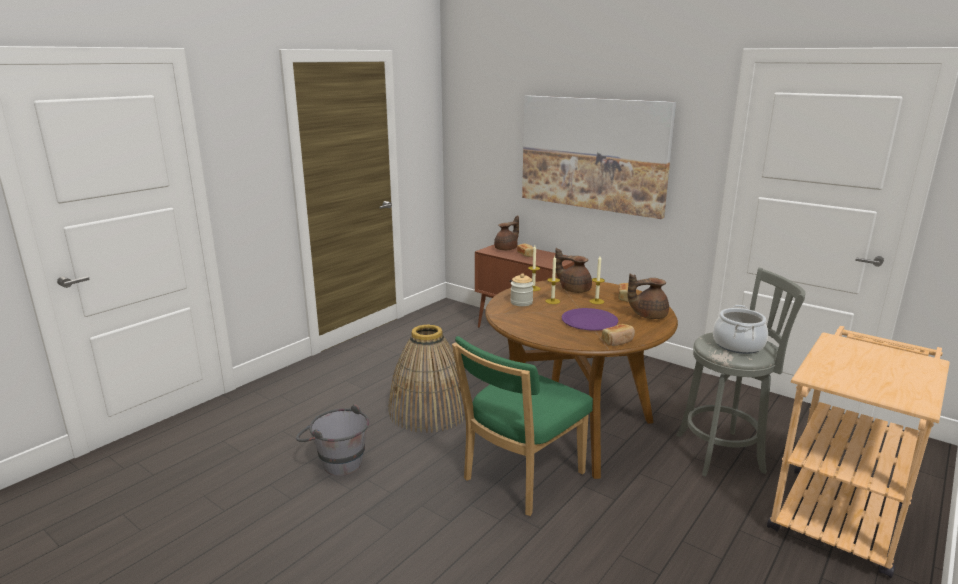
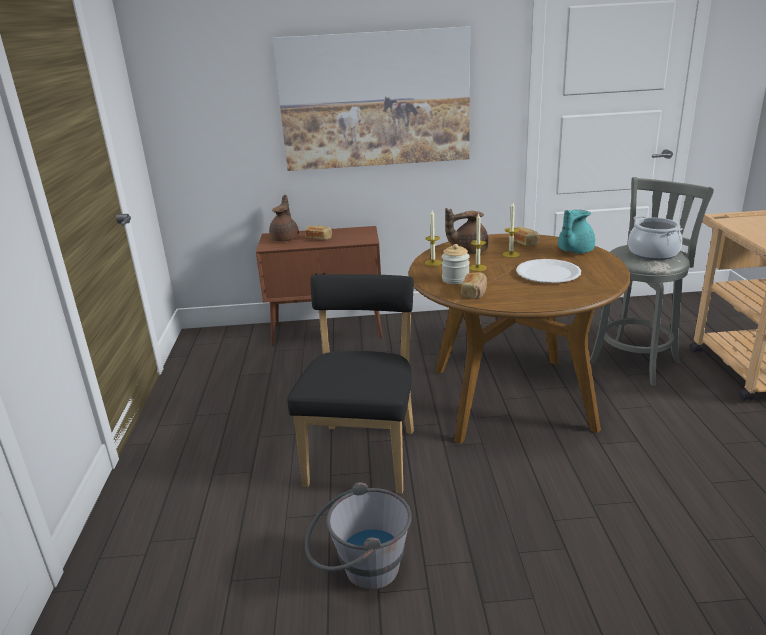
camera: 40 degrees left, 5 degrees up
basket [388,324,465,433] -> black chair [287,274,414,494]
green chair [452,336,593,516] -> none
purple plate [562,308,618,331] -> white plate [516,259,581,283]
bread [601,324,635,346] -> bread moved to [461,272,487,299]
brown teapot [628,274,669,319] -> turquoise teapot [558,210,595,254]

